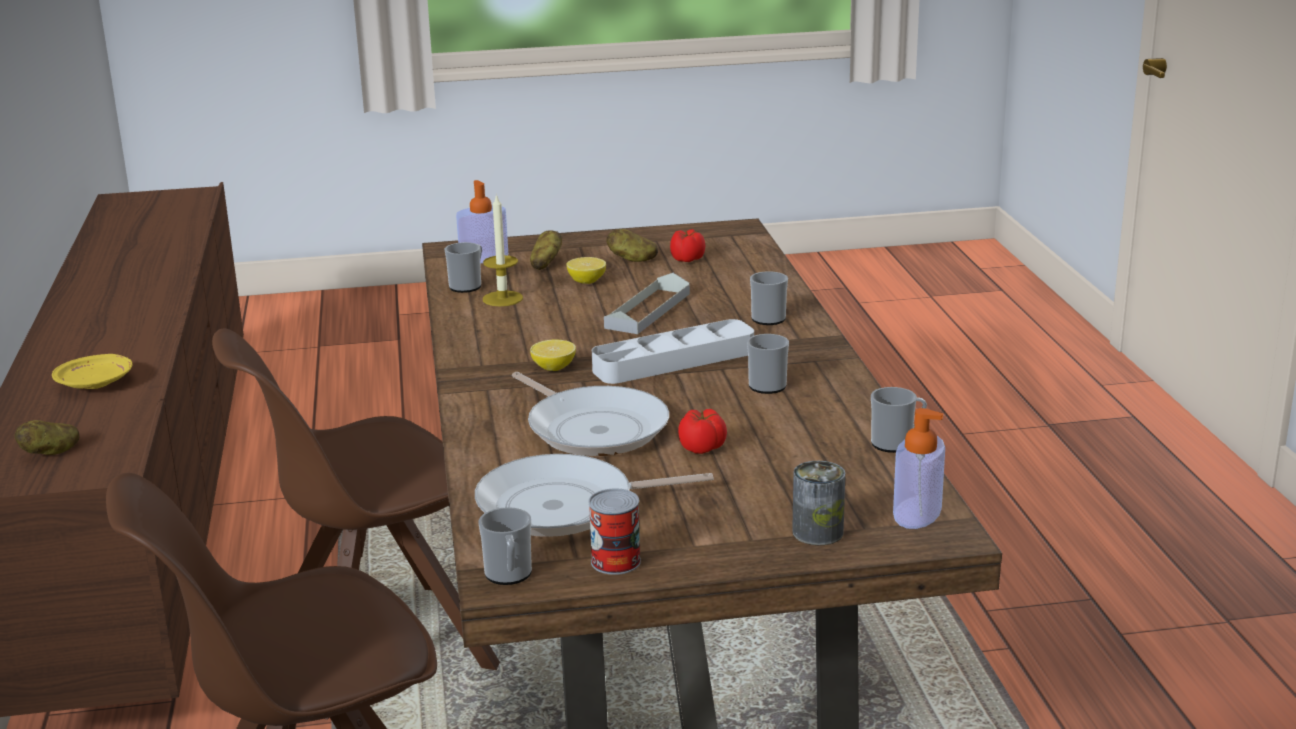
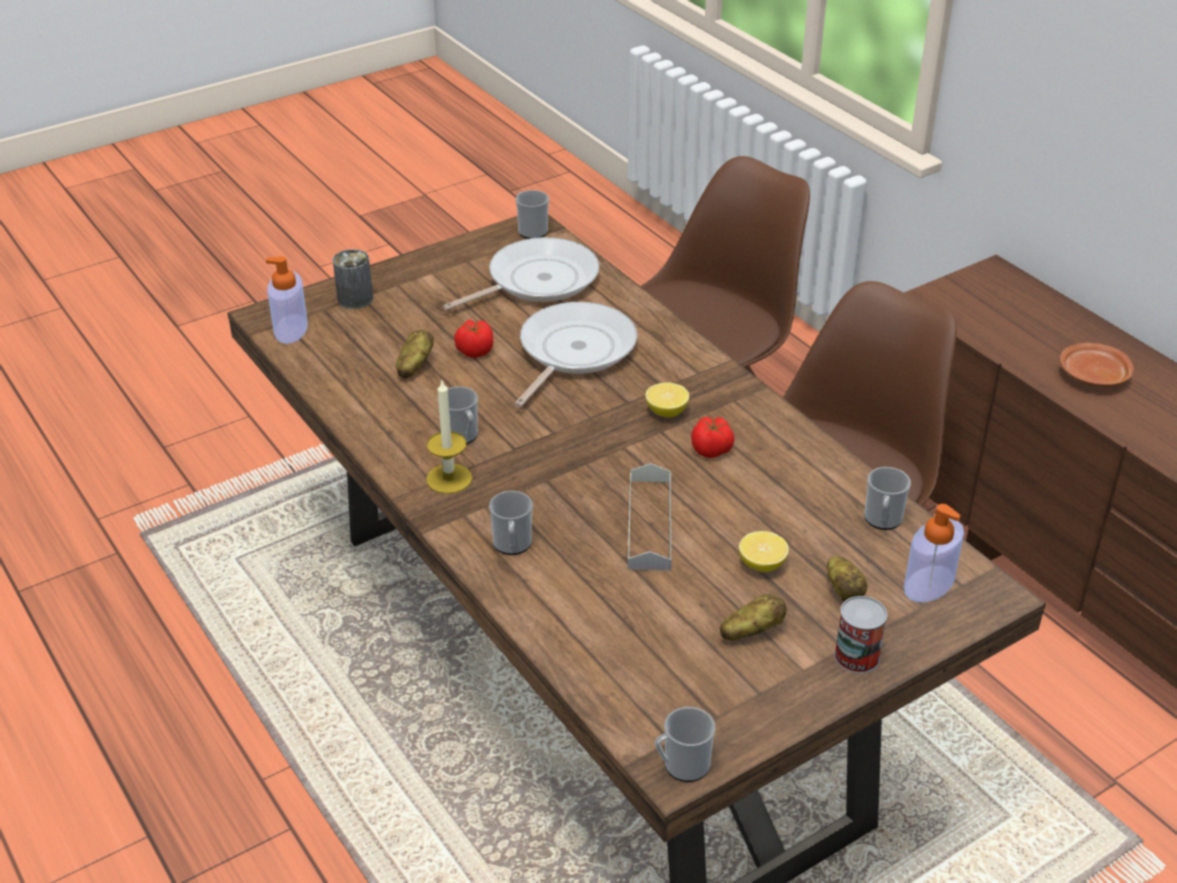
camera: 155 degrees right, 15 degrees up
potato [15,420,79,455] -> potato moved to [396,330,434,378]
yellow plate [52,354,132,389] -> brown plate [1060,343,1134,387]
candle [483,194,523,306] -> candle moved to [426,381,472,494]
frying pan [512,372,669,456] -> frying pan turned 90 degrees clockwise [515,302,637,407]
can [588,488,641,575] -> can moved to [834,596,887,673]
grey tray [592,319,754,384] -> none
tomato [670,229,705,262] -> tomato moved to [691,417,734,458]
mug [871,387,927,453] -> mug moved to [655,707,715,782]

